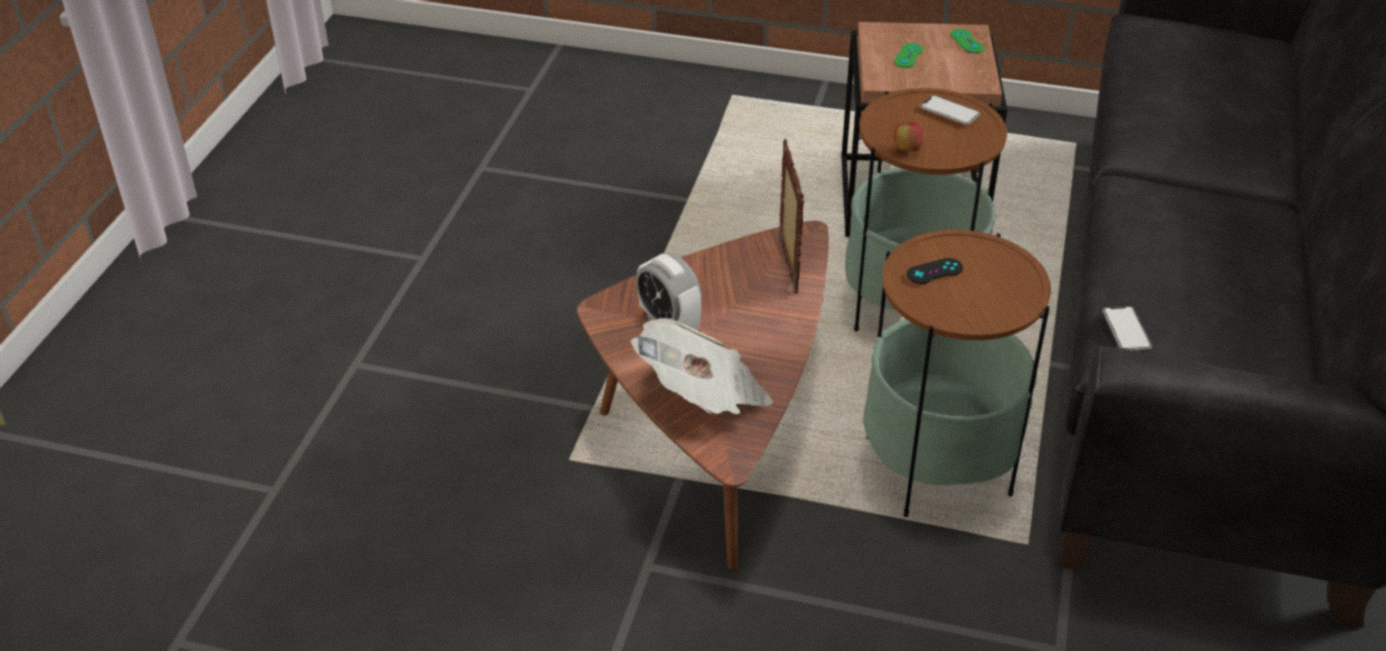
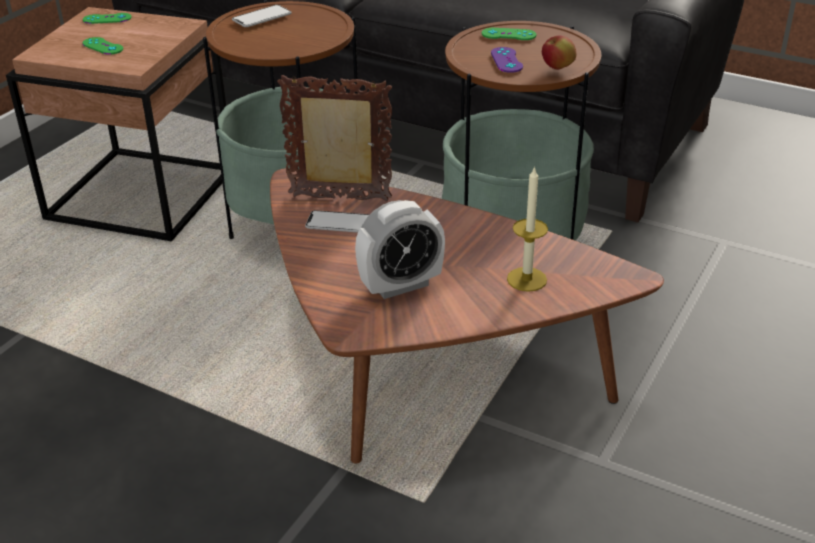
camera: 75 degrees left, 5 degrees down
newspaper [631,318,773,414] -> candle [507,166,548,292]
apple [894,122,923,151] -> apple moved to [542,35,576,69]
black game controller [907,258,963,284] -> purple game controller [491,47,523,73]
phone [1103,306,1152,351] -> phone moved to [305,210,370,233]
none -> green game controller [482,28,536,40]

